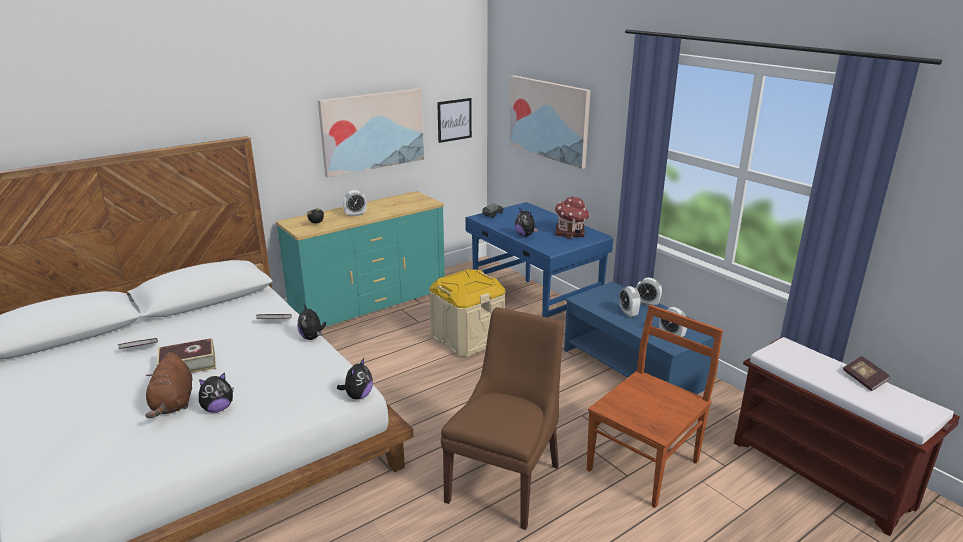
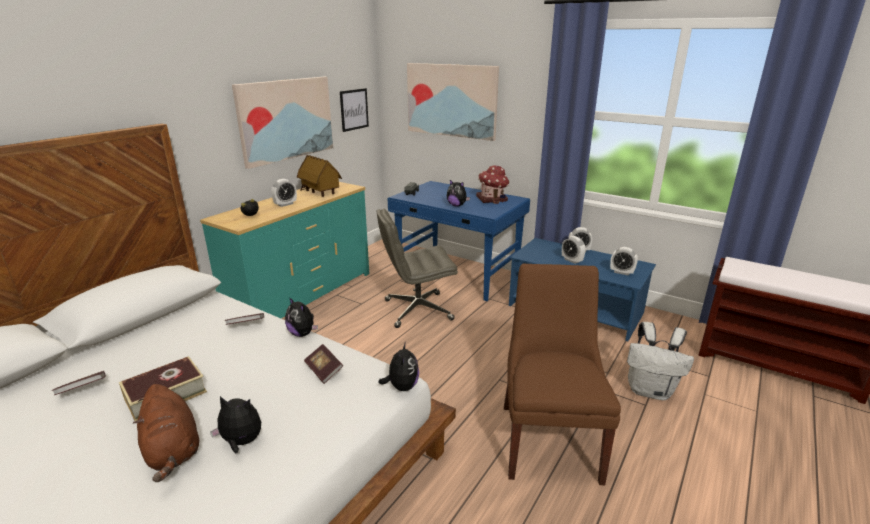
camera: 20 degrees left, 0 degrees up
plush toy [199,372,233,412] -> plush toy turned 120 degrees counterclockwise [210,396,261,453]
beige storage box [429,269,505,357] -> grey office chair [377,209,458,328]
brown chair [587,305,723,508] -> white backpack [627,322,694,400]
book [843,356,890,391] -> book moved to [304,344,343,384]
none -> toy house [297,155,342,197]

